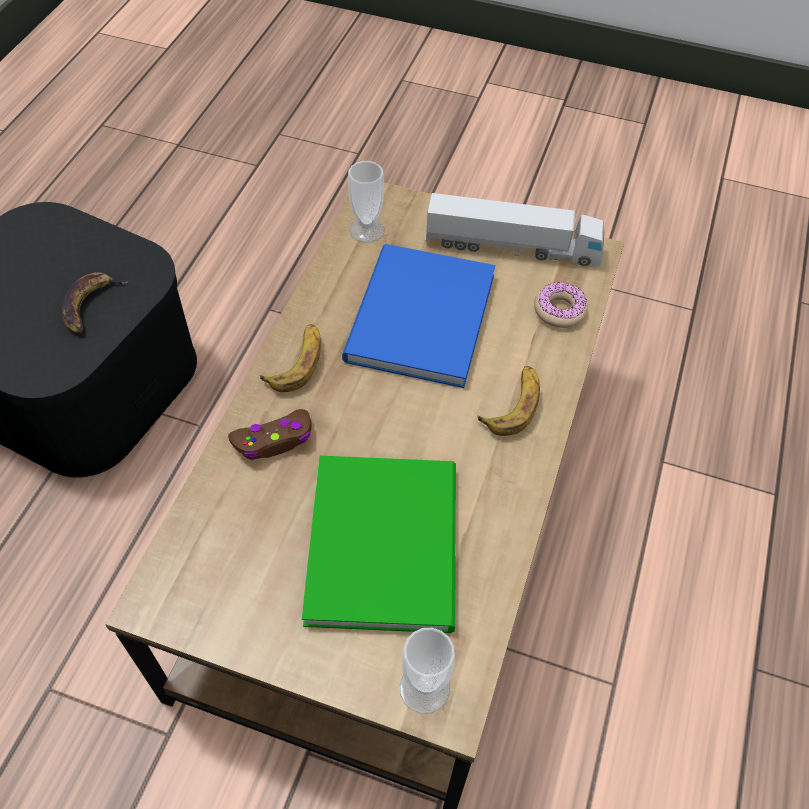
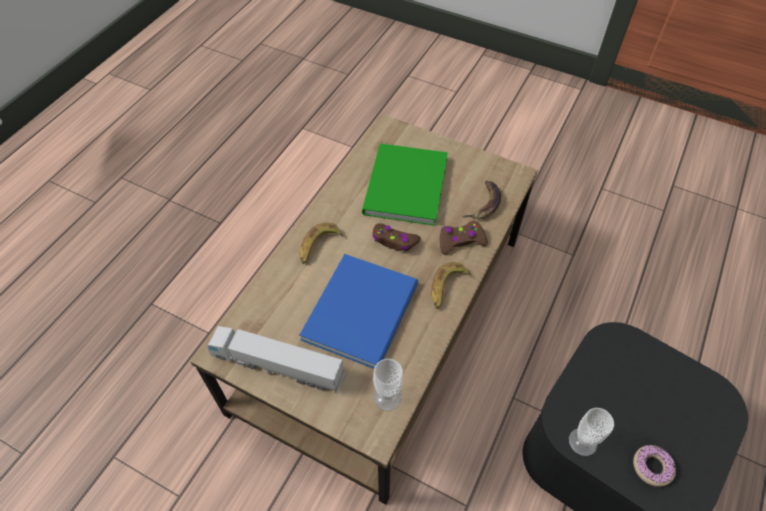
camera: 170 degrees left, 0 degrees up
banana [62,272,128,334] -> banana moved to [462,181,501,219]
cup [400,628,455,714] -> cup moved to [569,408,614,456]
donut [534,282,588,328] -> donut moved to [633,445,676,487]
none -> brown game controller [373,223,421,251]

